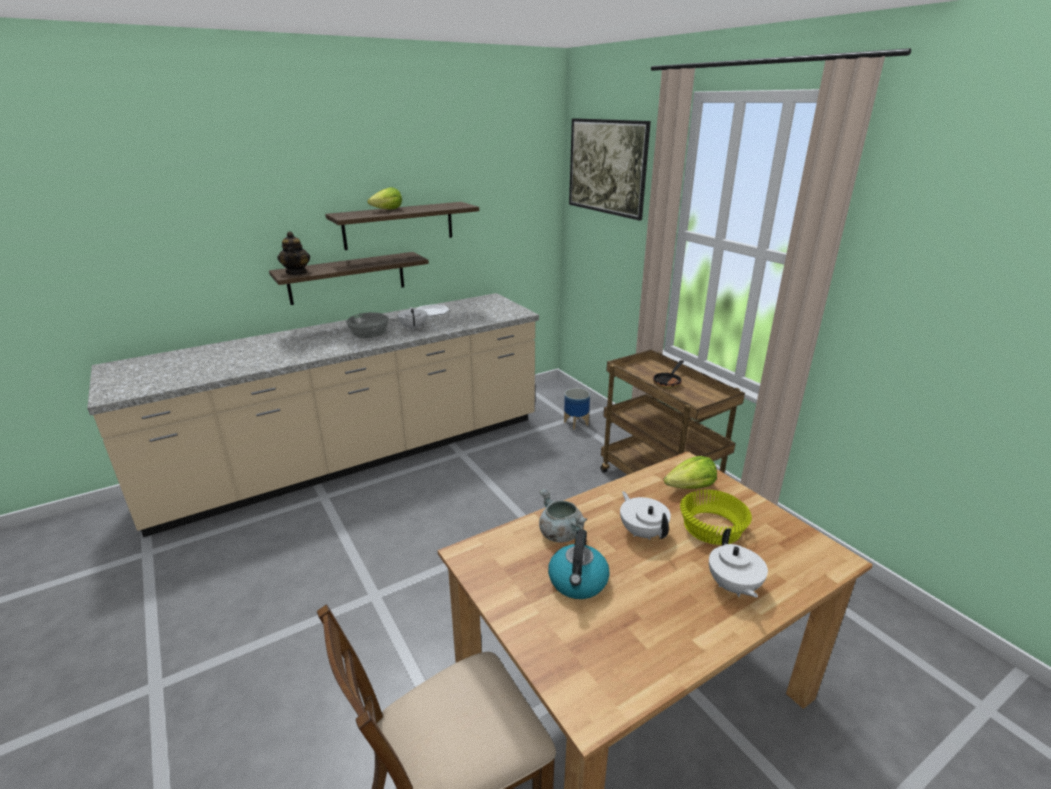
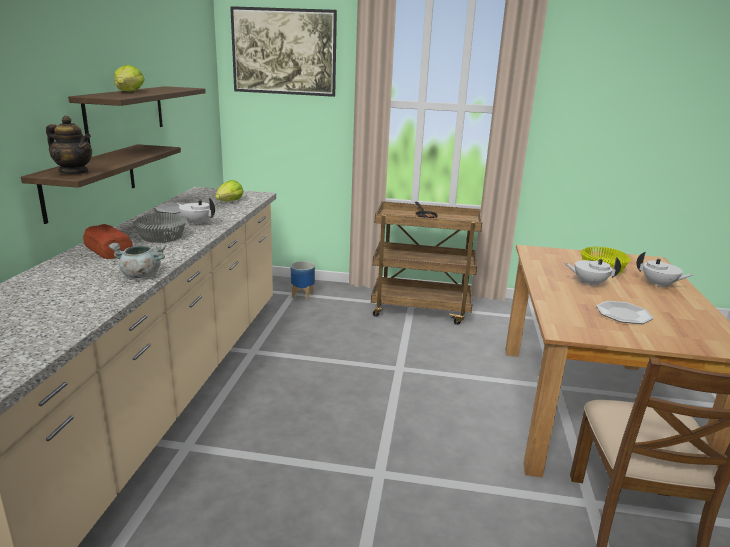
camera: 50 degrees left, 5 degrees down
grey cooking pot [539,489,587,542] -> grey cooking pot moved to [108,243,166,278]
kettle [548,529,610,599] -> plate [596,301,653,324]
lettuce [664,456,717,489] -> lettuce moved to [215,180,244,201]
none -> bread [83,224,133,259]

